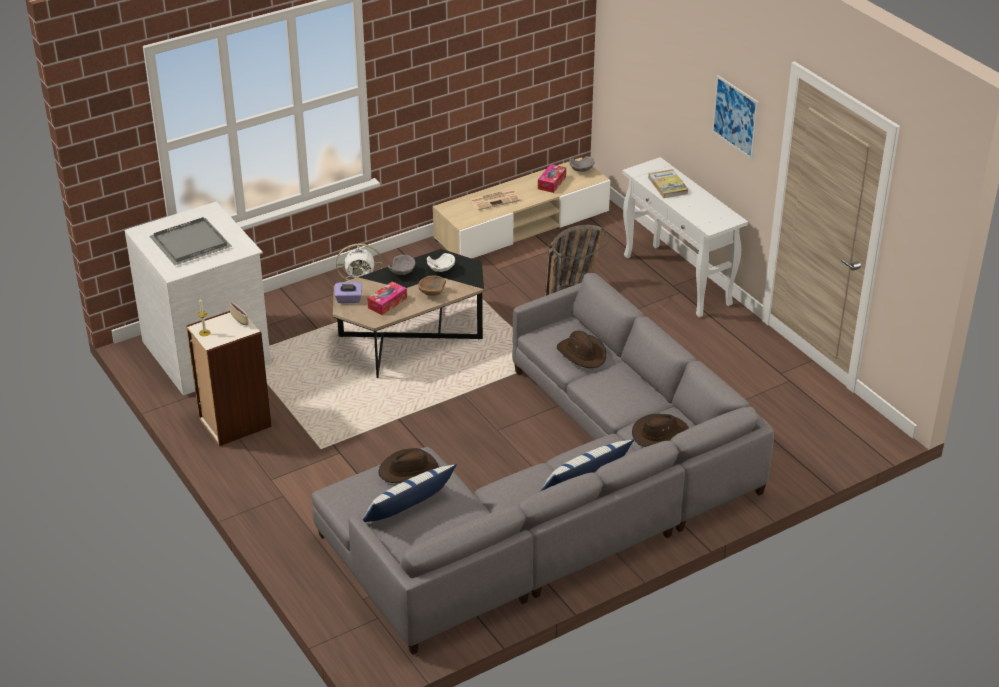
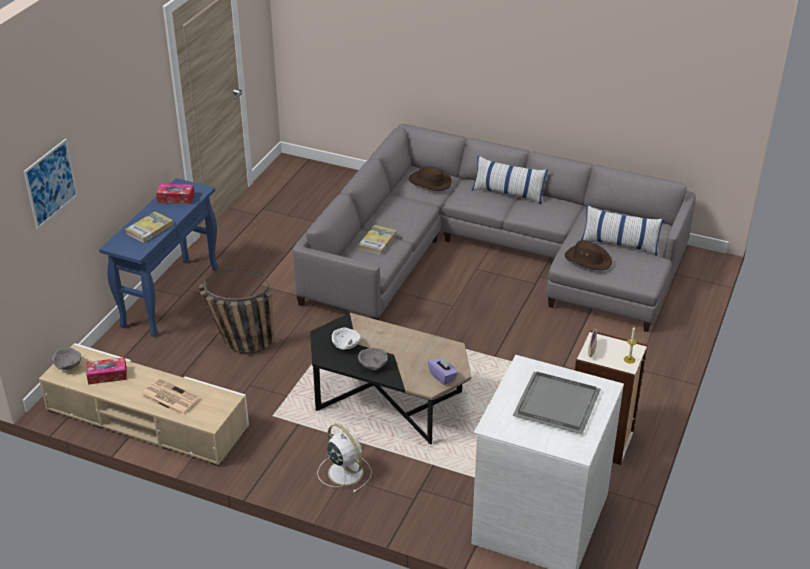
camera: 125 degrees left, 0 degrees up
tissue box [367,281,407,315] -> tissue box moved to [156,184,195,204]
brown bowl [418,276,446,296] -> none
brown hat [557,331,607,368] -> book [358,225,396,255]
white console table [622,157,748,318] -> blue console table [99,178,218,337]
picture [712,75,759,159] -> picture moved to [24,139,78,230]

